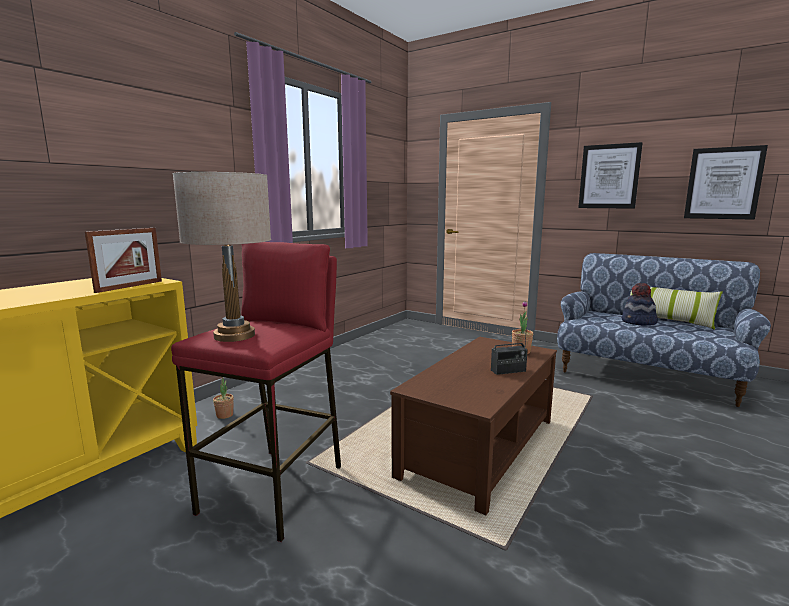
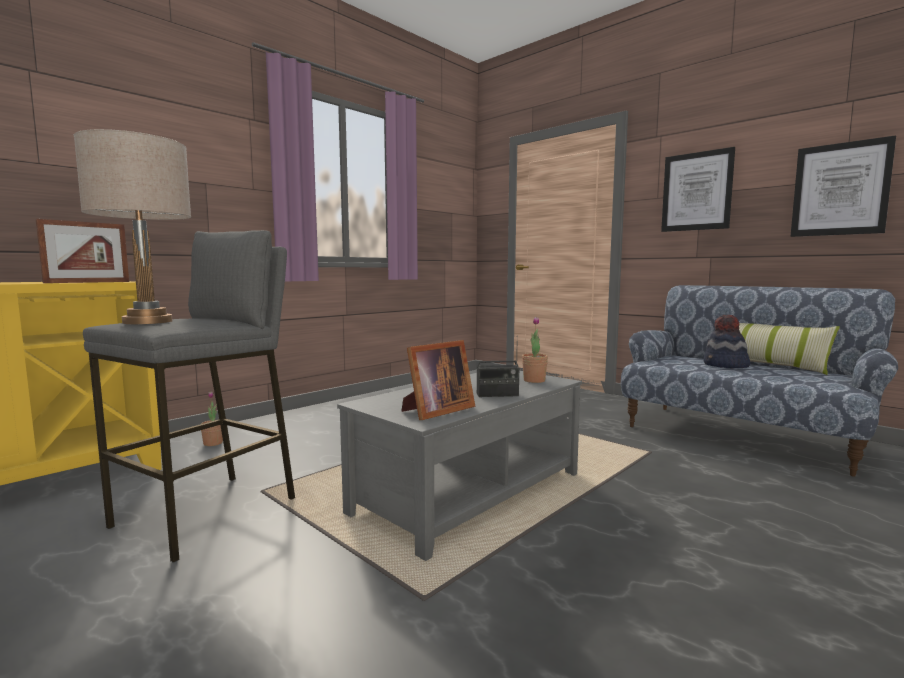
camera: 10 degrees right, 5 degrees down
red stool [171,242,341,542] -> grey stool [83,230,295,563]
brown coffee table [390,337,557,515] -> grey coffee table [337,371,582,561]
none -> picture frame [401,340,475,420]

